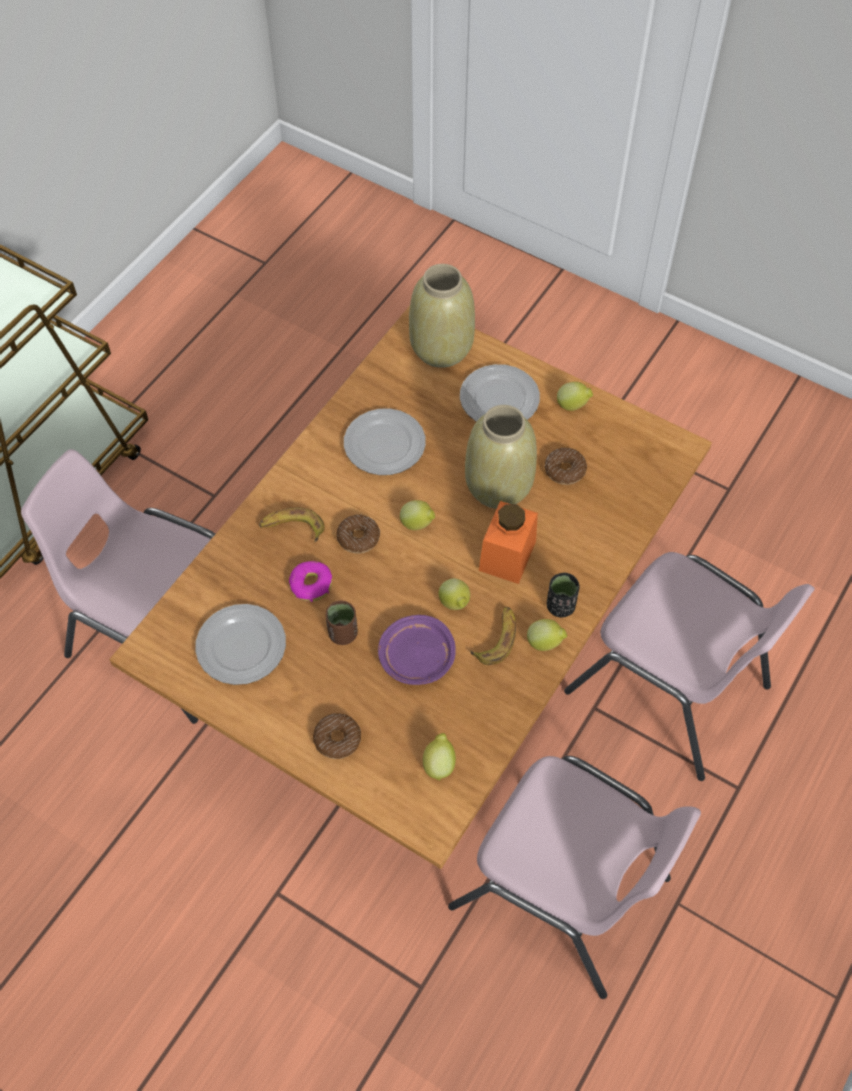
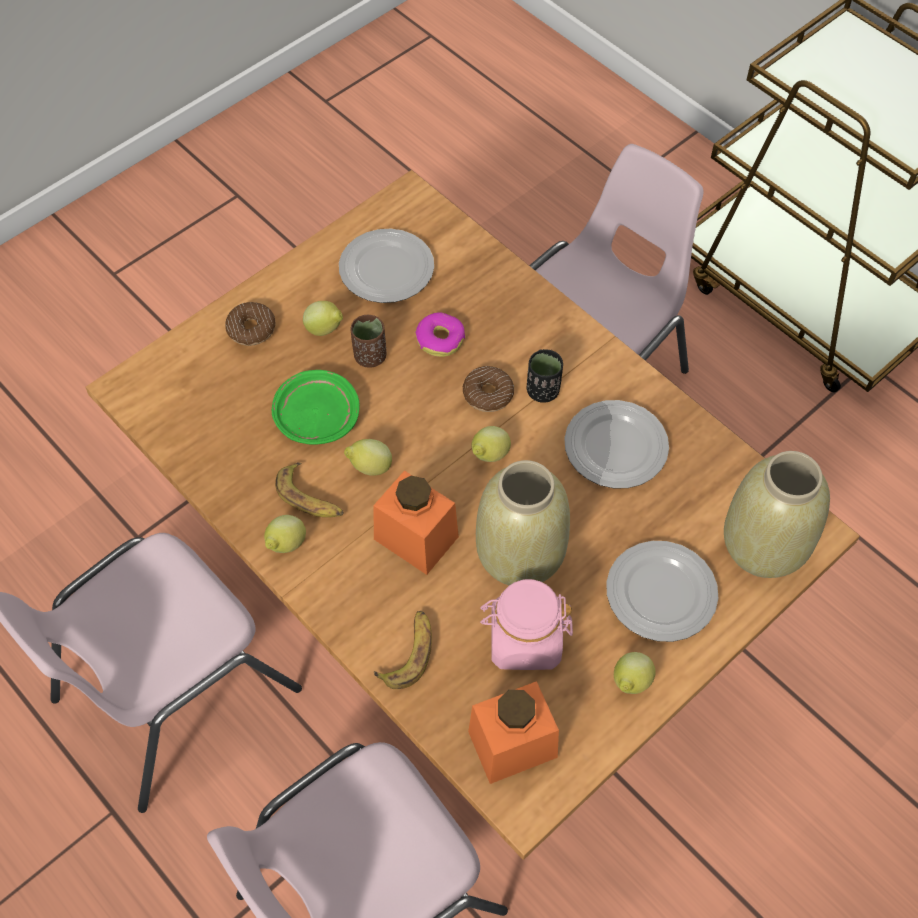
camera: 105 degrees right, 0 degrees up
banana [259,508,325,542] -> banana moved to [374,611,432,689]
purple plate [378,615,456,685] -> green plate [272,370,360,445]
lemon [423,733,456,781] -> lemon moved to [303,301,343,336]
donut [544,447,587,485] -> pink jar [480,579,573,670]
black cup [547,573,580,618] -> black cup moved to [527,349,563,403]
none -> orange jar [468,681,559,784]

